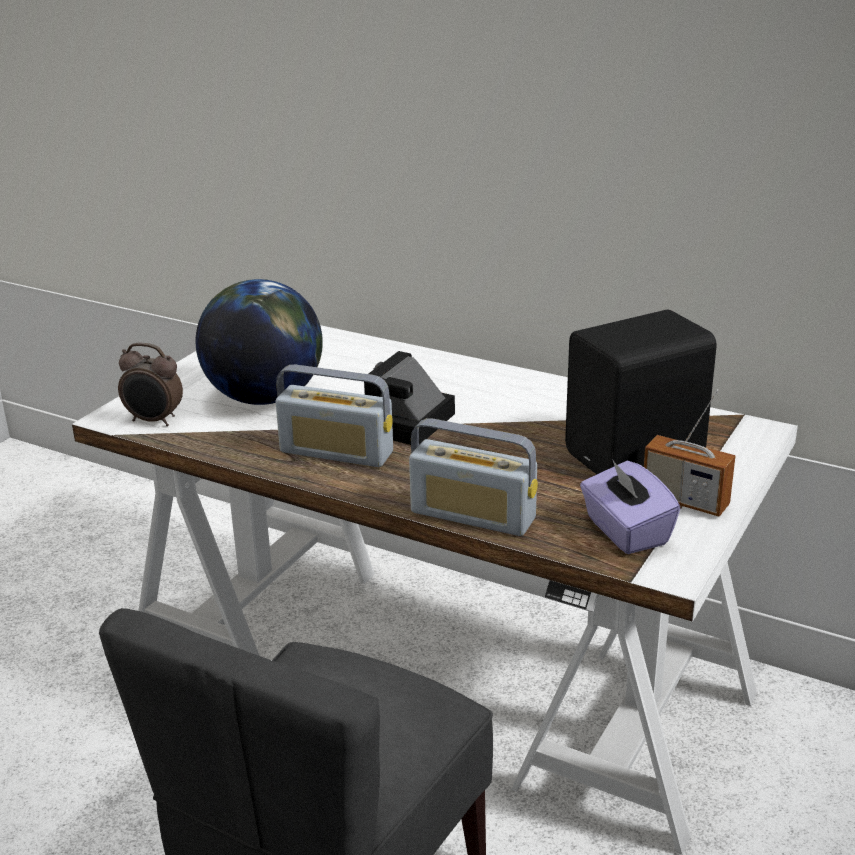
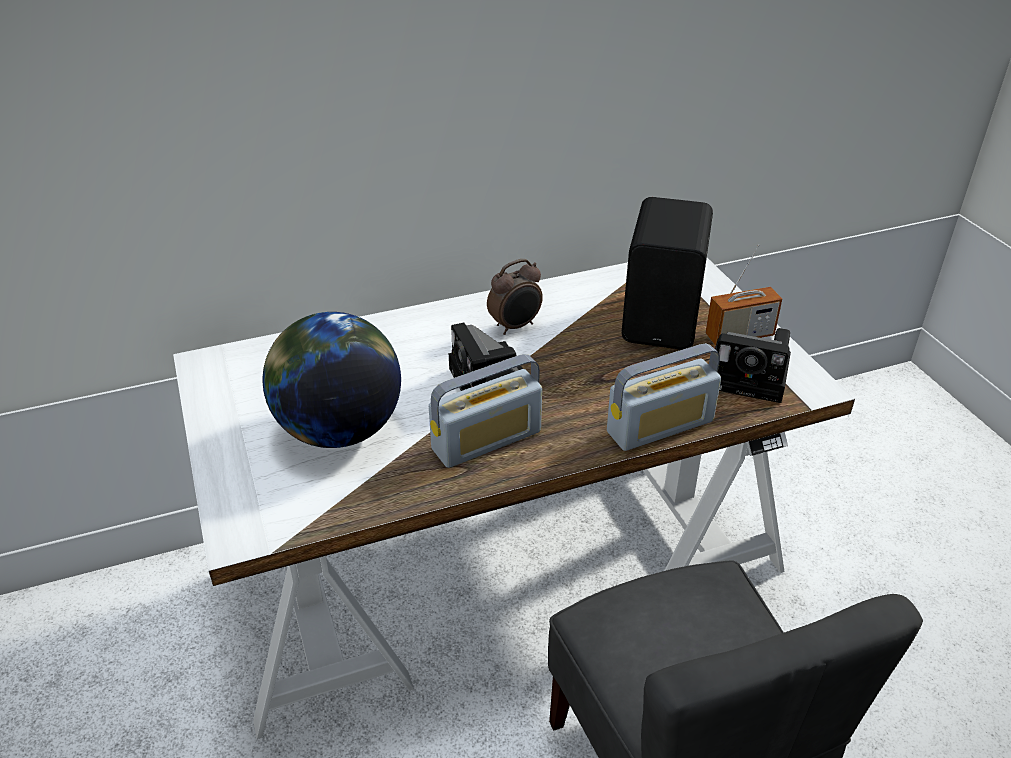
camera: 50 degrees left, 10 degrees up
alarm clock [118,343,183,426] -> alarm clock moved to [487,259,543,335]
purple tissue box [580,459,681,554] -> camera [715,328,791,403]

